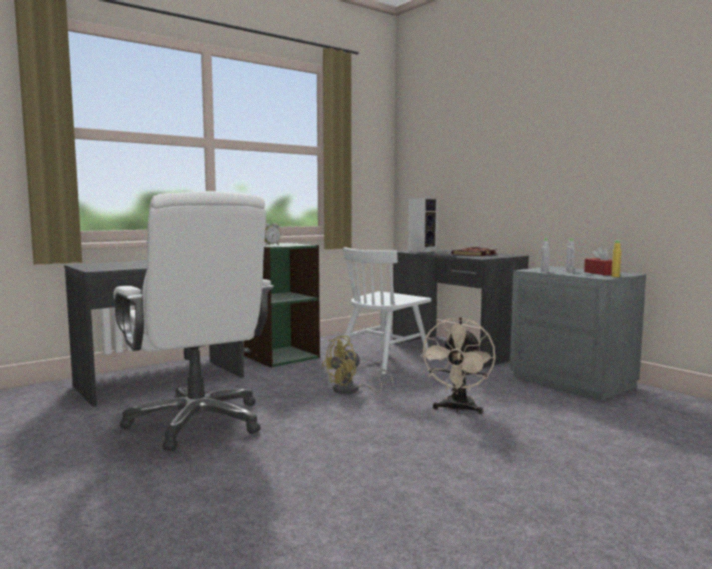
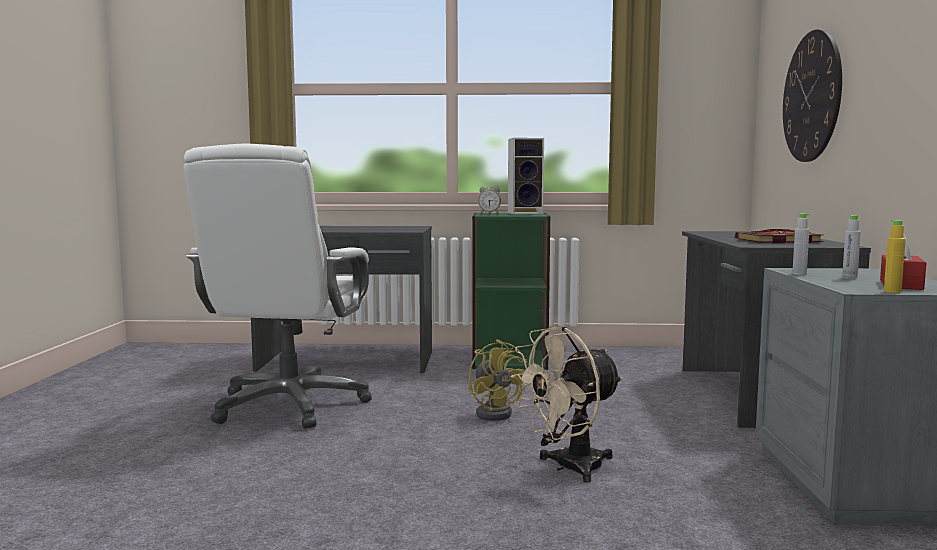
camera: 40 degrees right, 0 degrees up
yellow fan [322,336,394,394] -> yellow fan turned 120 degrees counterclockwise [468,339,527,421]
white chair [342,247,432,375] -> none
speaker [408,198,438,252] -> speaker moved to [508,138,544,214]
none -> wall clock [783,30,842,162]

